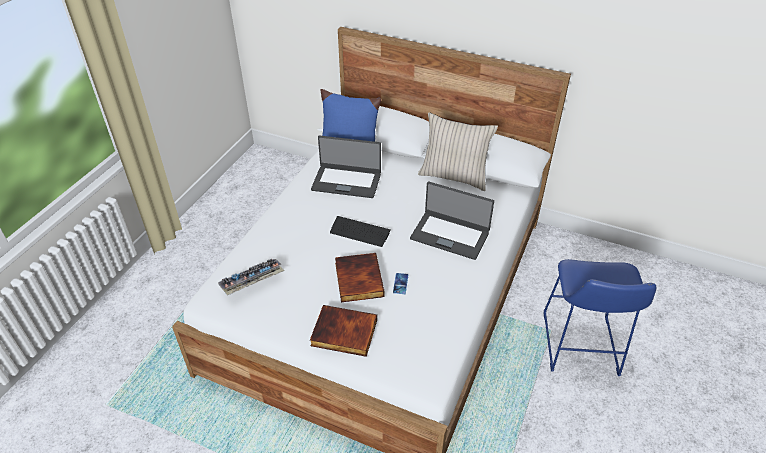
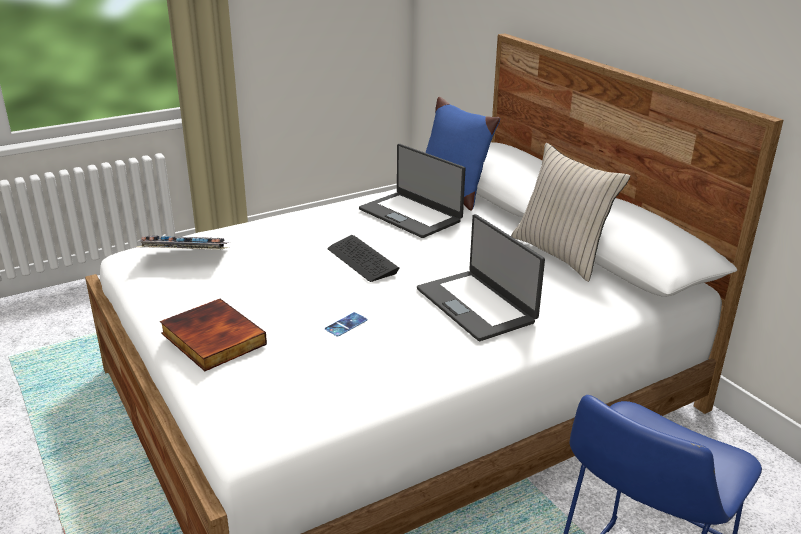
camera: 35 degrees right, 15 degrees down
book [335,253,384,302] -> none

